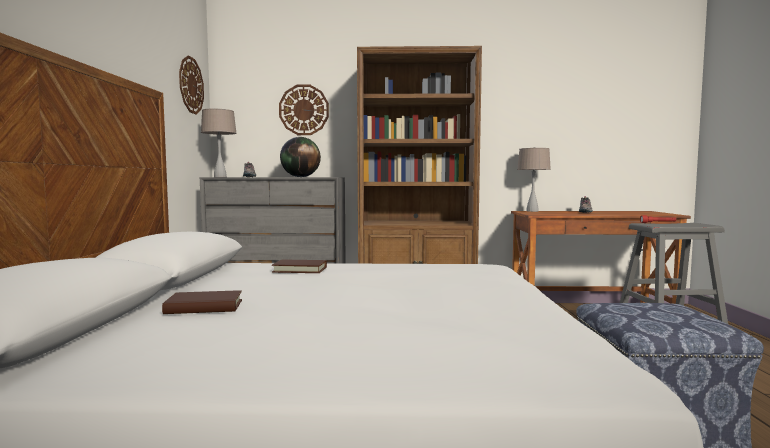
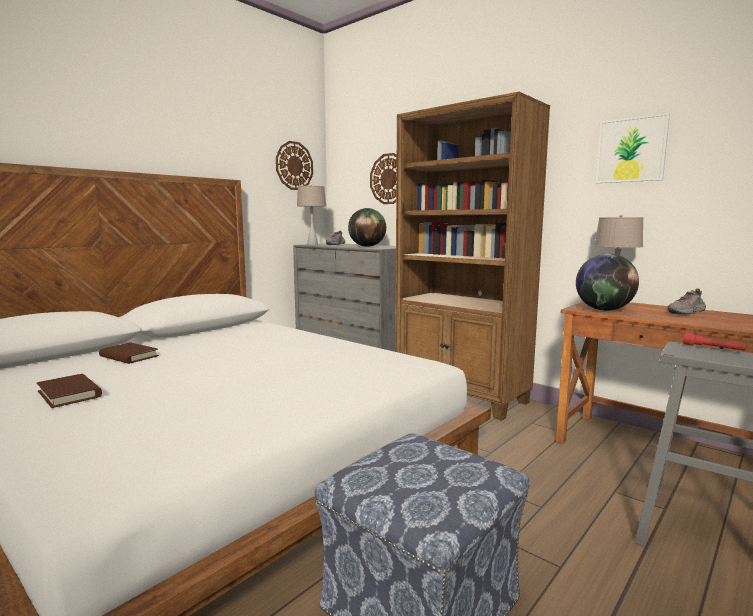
camera: 40 degrees right, 5 degrees up
brown book [272,259,327,273] -> brown book moved to [37,374,102,408]
none -> globe [576,253,639,311]
none -> picture [596,113,670,183]

